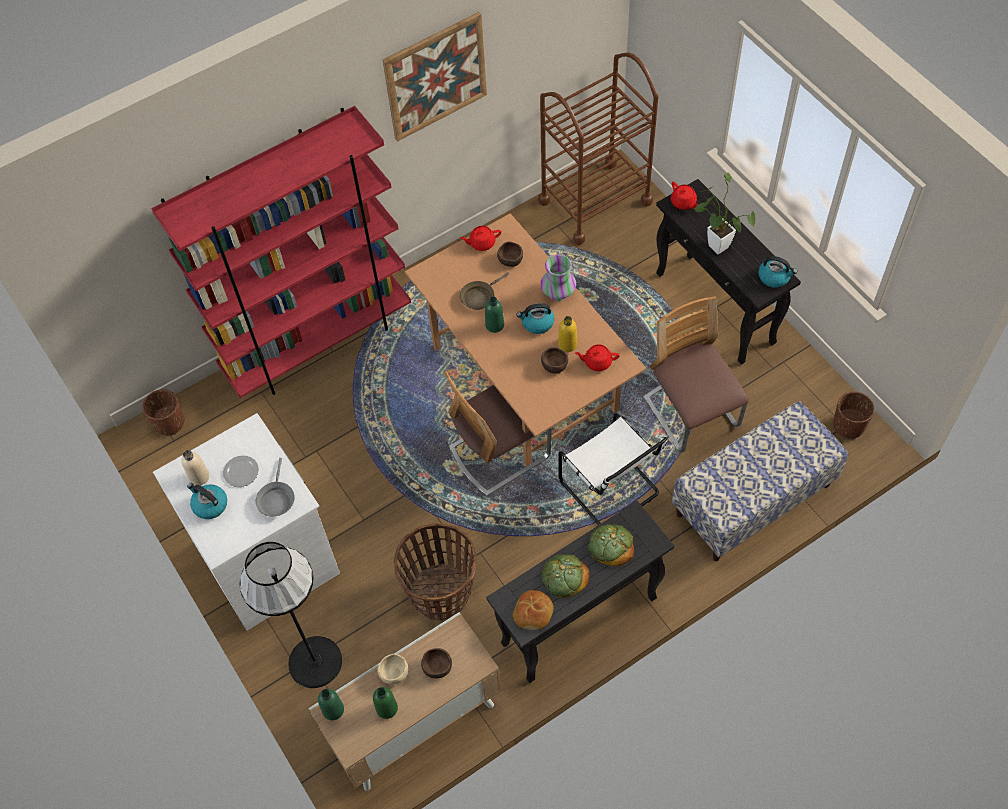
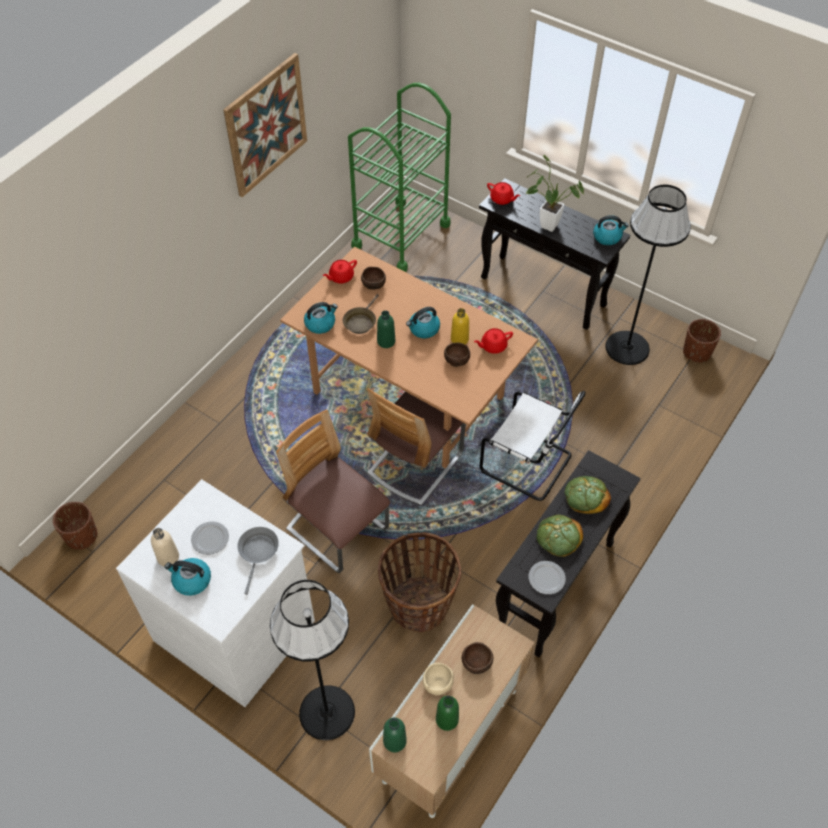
camera: 25 degrees left, 5 degrees down
red bookcase [151,106,411,398] -> none
grey frying pan [256,458,295,517] -> grey frying pan turned 150 degrees counterclockwise [238,527,279,595]
bread [513,590,554,630] -> plate [529,561,566,594]
brown cart [538,52,658,245] -> green cart [348,83,451,272]
vase [540,255,576,301] -> none
chair [643,296,749,453] -> chair moved to [276,409,390,573]
bench [672,401,848,561] -> none
none -> kettle [304,302,338,334]
none -> black floor lamp [605,185,691,365]

